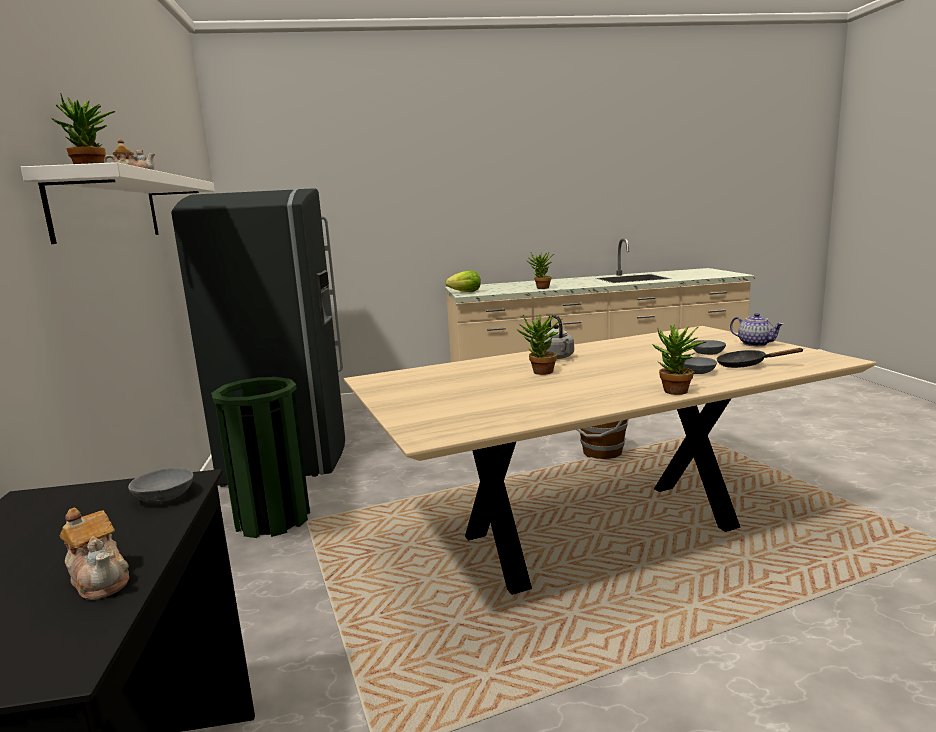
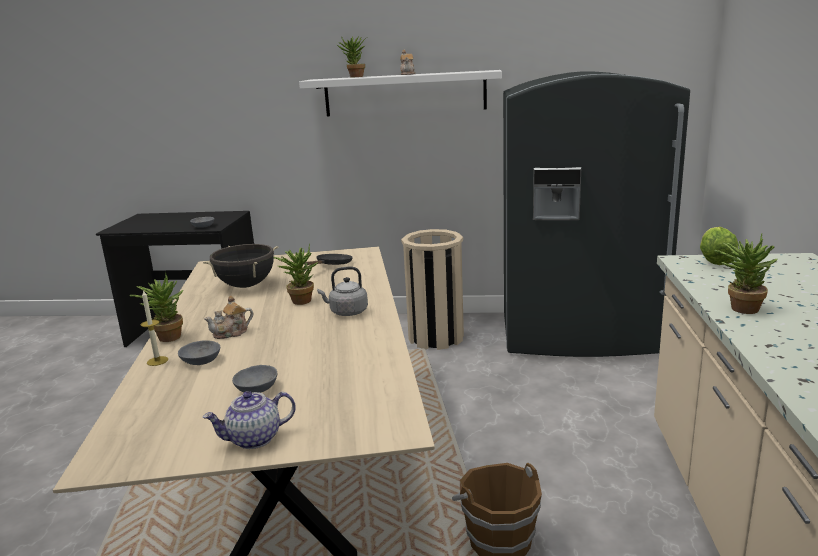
camera: 105 degrees right, 5 degrees up
teapot [59,507,129,600] -> teapot moved to [204,296,253,339]
green trash can [211,377,310,538] -> beige trash can [401,229,464,350]
black frying pan [716,348,804,368] -> black frying pan moved to [304,254,353,265]
none -> candle [141,290,168,366]
none -> black cooking pot [203,244,279,288]

